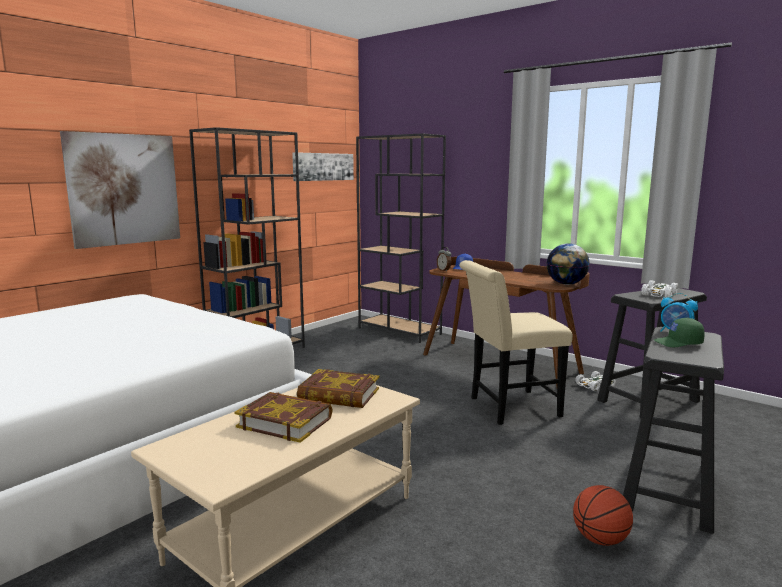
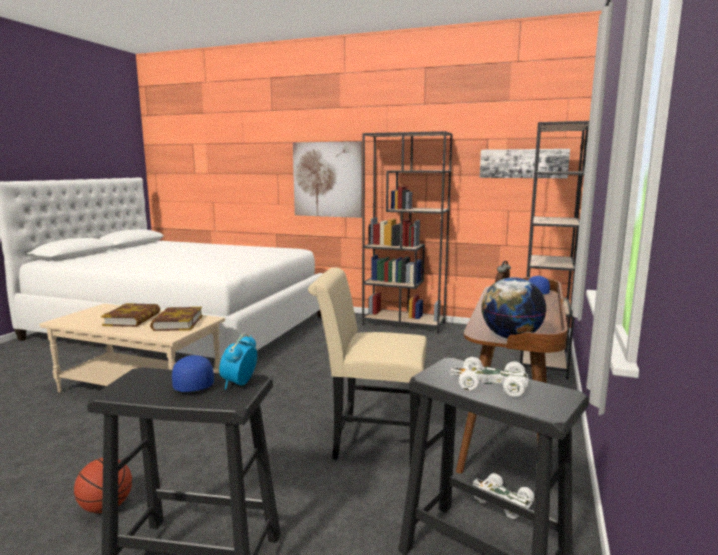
camera: 70 degrees right, 0 degrees up
beige chair [459,260,573,425] -> beige chair turned 45 degrees counterclockwise [308,267,427,466]
green cap [654,318,705,347] -> blue cap [172,355,214,392]

